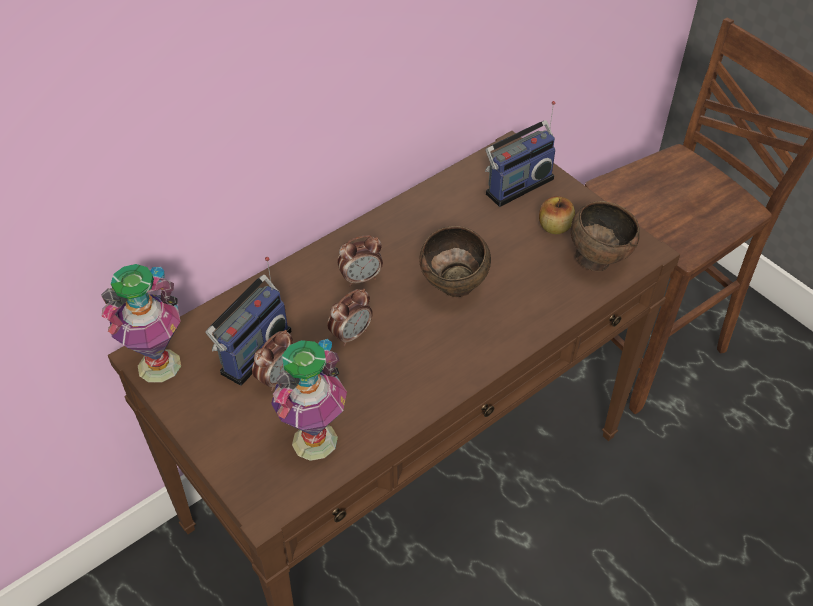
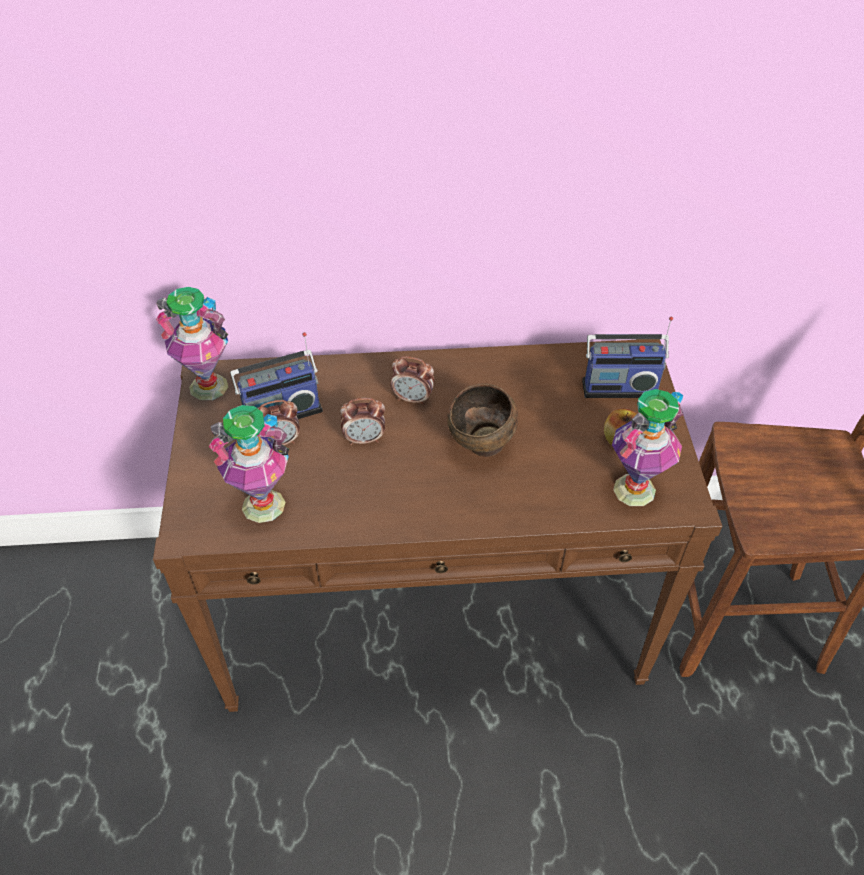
camera: 35 degrees right, 0 degrees up
brown bowl [571,201,640,271] -> vase [612,389,684,506]

